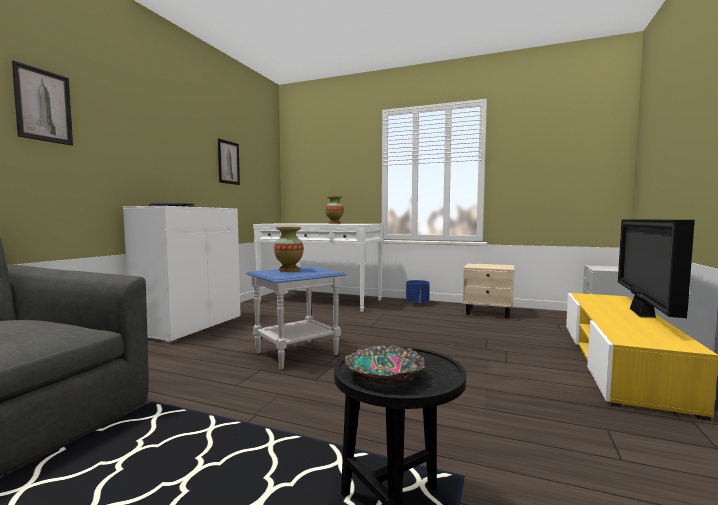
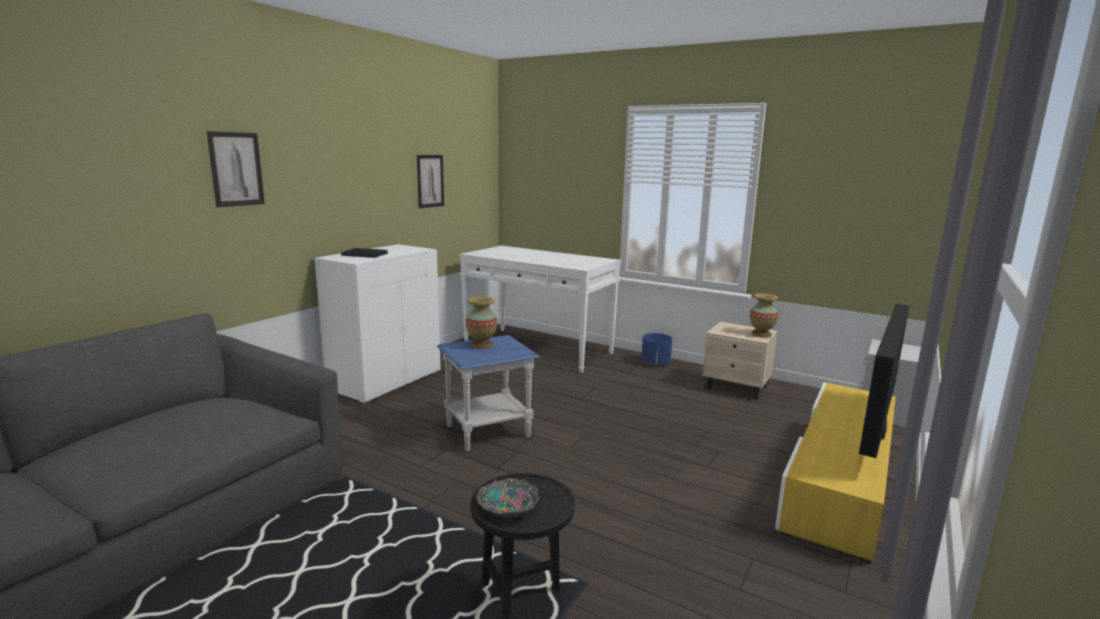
camera: 10 degrees right, 10 degrees up
vase [326,196,344,224] -> vase moved to [750,293,778,338]

